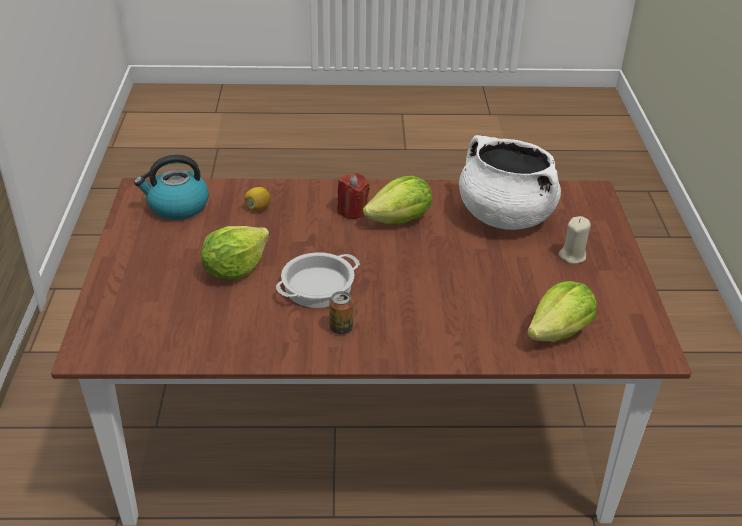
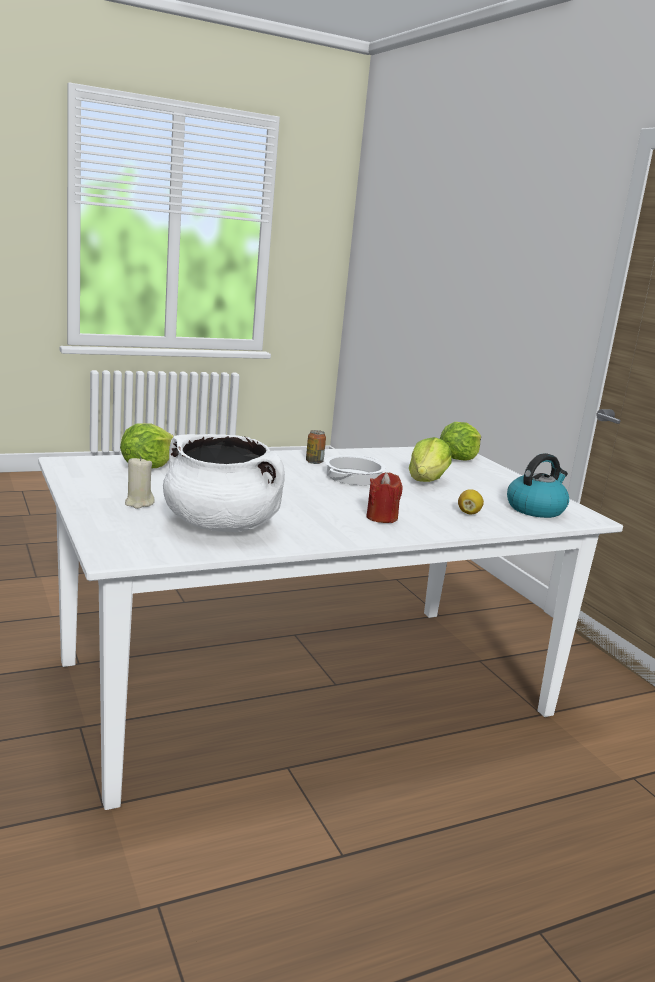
camera: 155 degrees right, 20 degrees down
brown dining table [51,178,691,525] -> white dining table [38,447,623,810]
lettuce [363,176,432,224] -> lettuce moved to [440,422,481,461]

